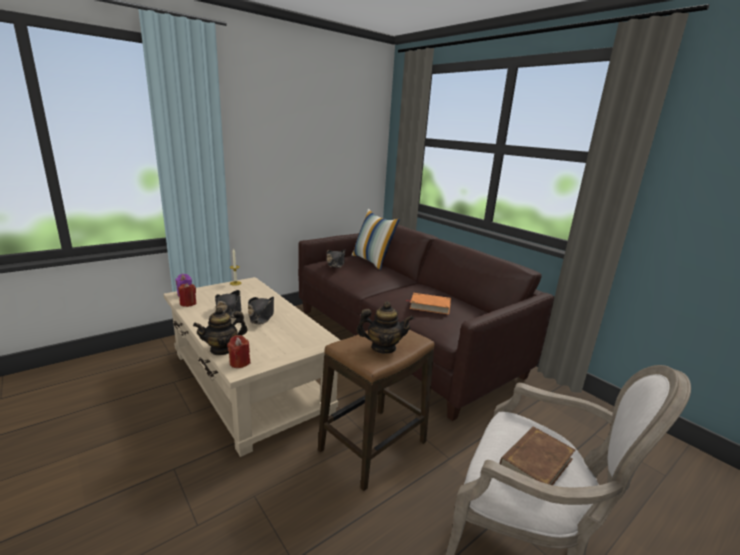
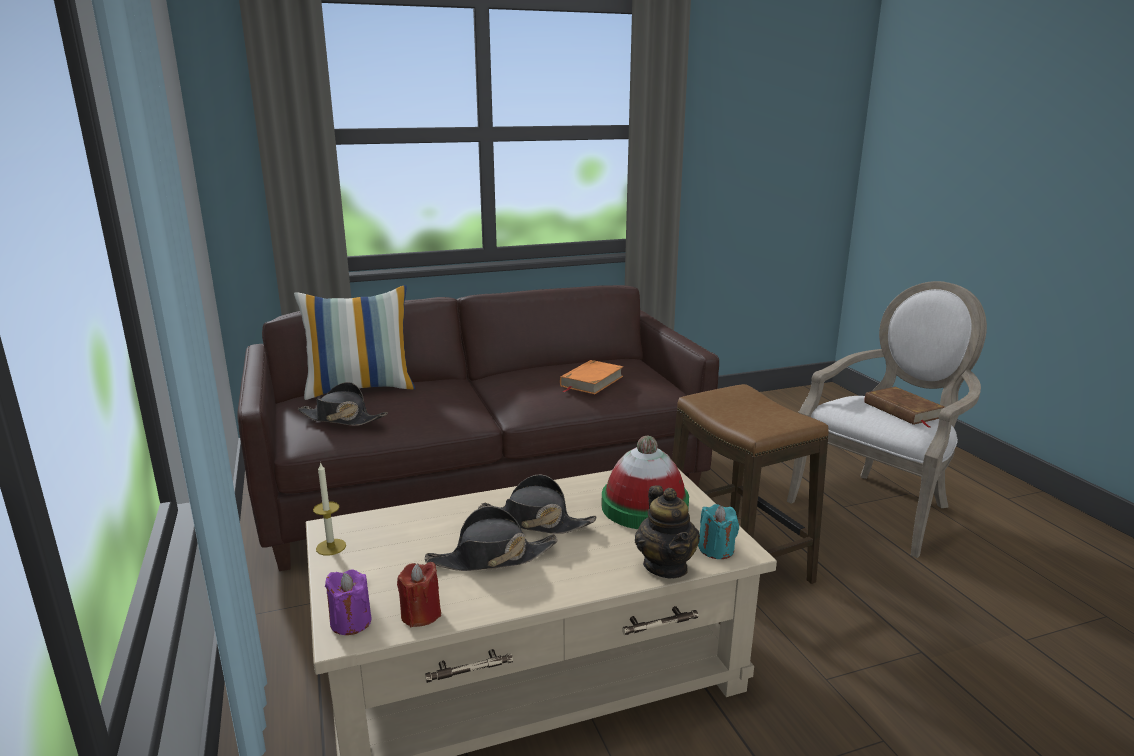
camera: 70 degrees left, 0 degrees up
red candle [227,335,250,368] -> turquoise candle [698,504,739,559]
teapot [356,302,414,354] -> none
none -> hat [602,436,689,529]

